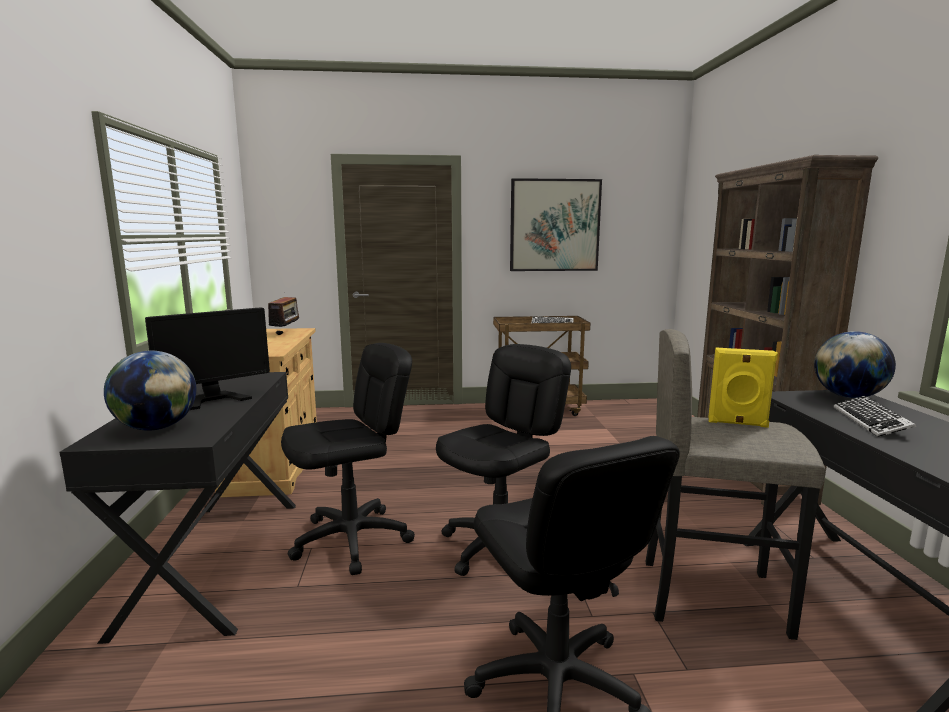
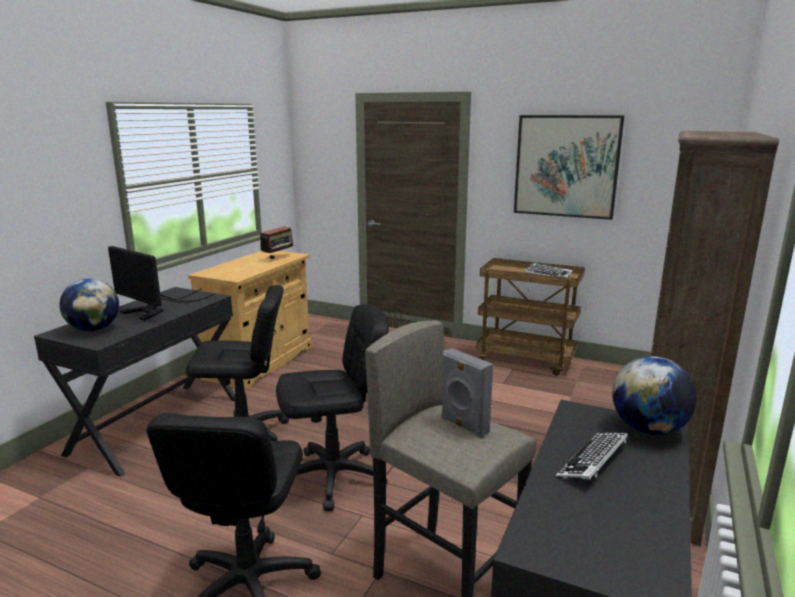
camera: 30 degrees right, 5 degrees up
monitor [145,307,270,410] -> monitor turned 45 degrees clockwise [108,246,216,321]
yellow speaker [708,347,778,428] -> grey speaker [441,348,493,438]

